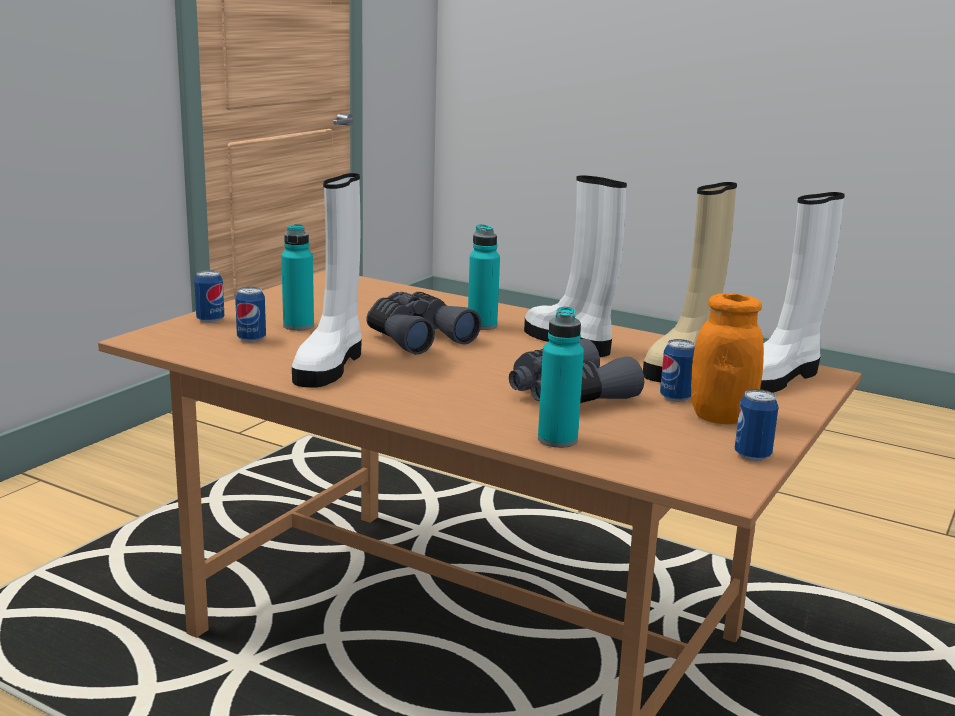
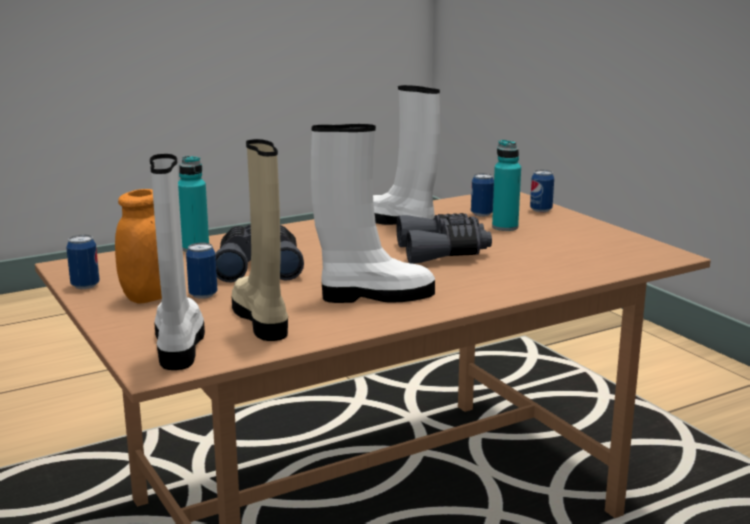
camera: 120 degrees right, 0 degrees up
turquoise bottle [468,224,500,330] -> none

